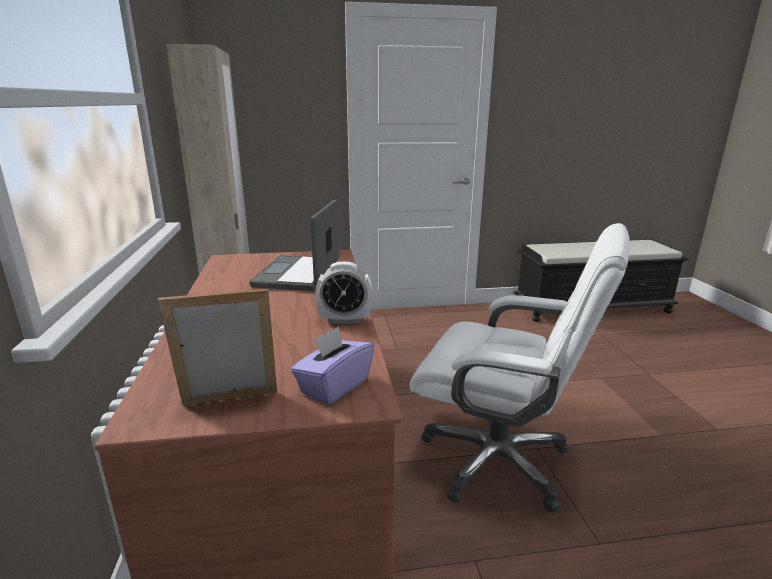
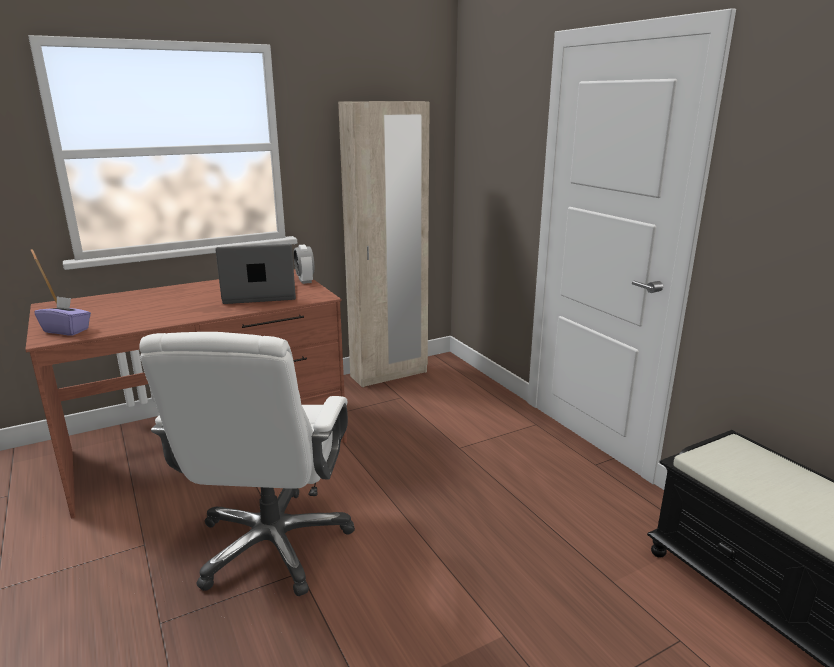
camera: 70 degrees right, 0 degrees up
alarm clock [316,261,372,324] -> alarm clock moved to [294,244,314,284]

